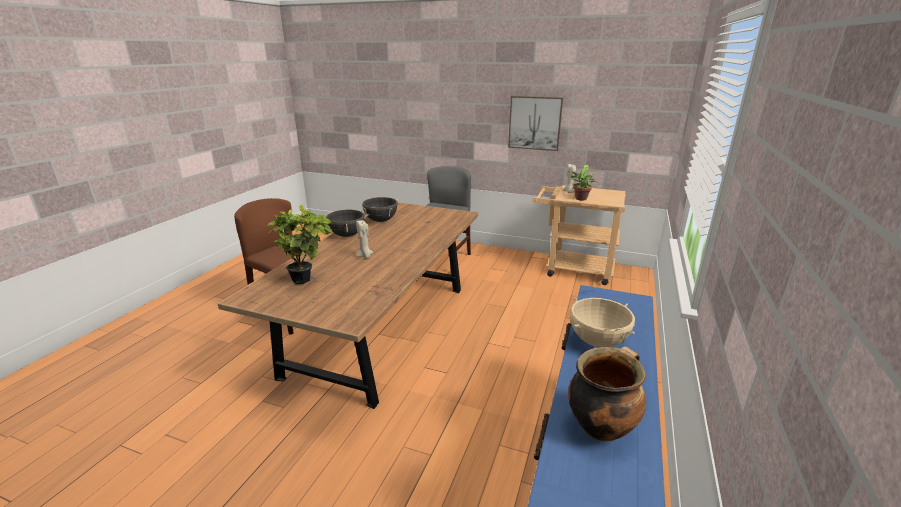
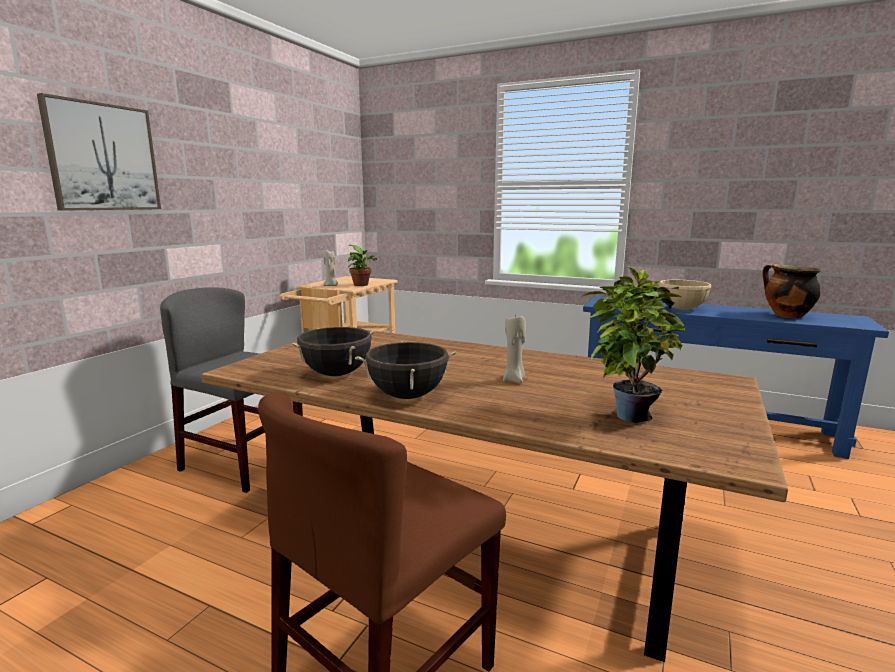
camera: 85 degrees left, 10 degrees down
picture [508,96,563,151] -> picture moved to [37,93,161,211]

